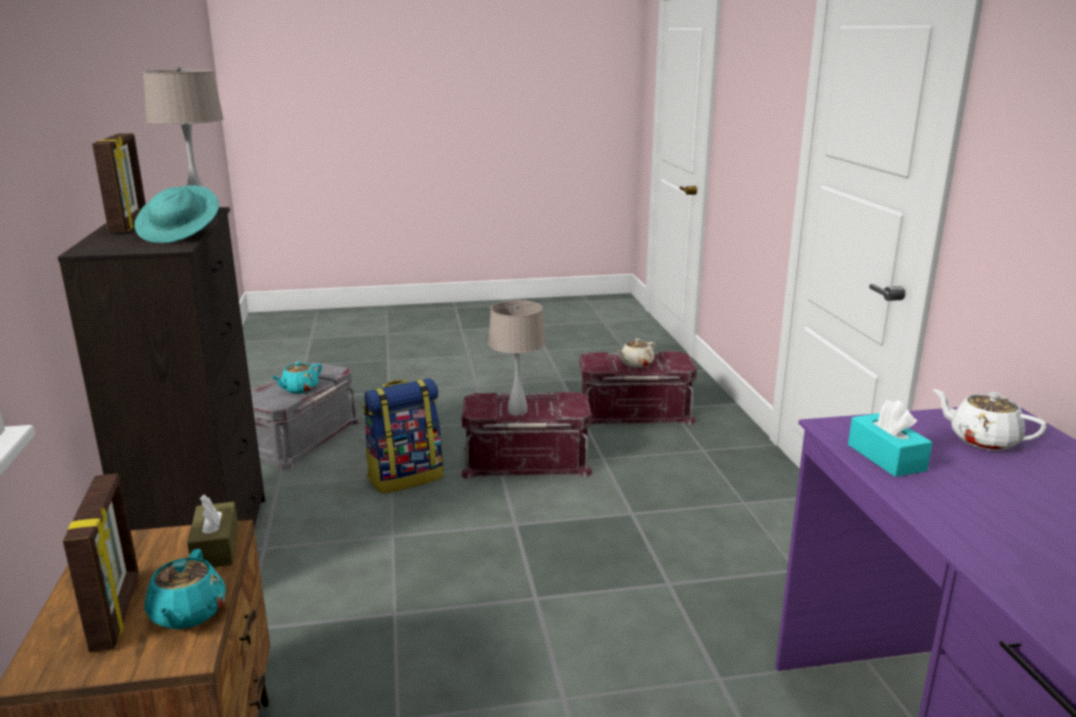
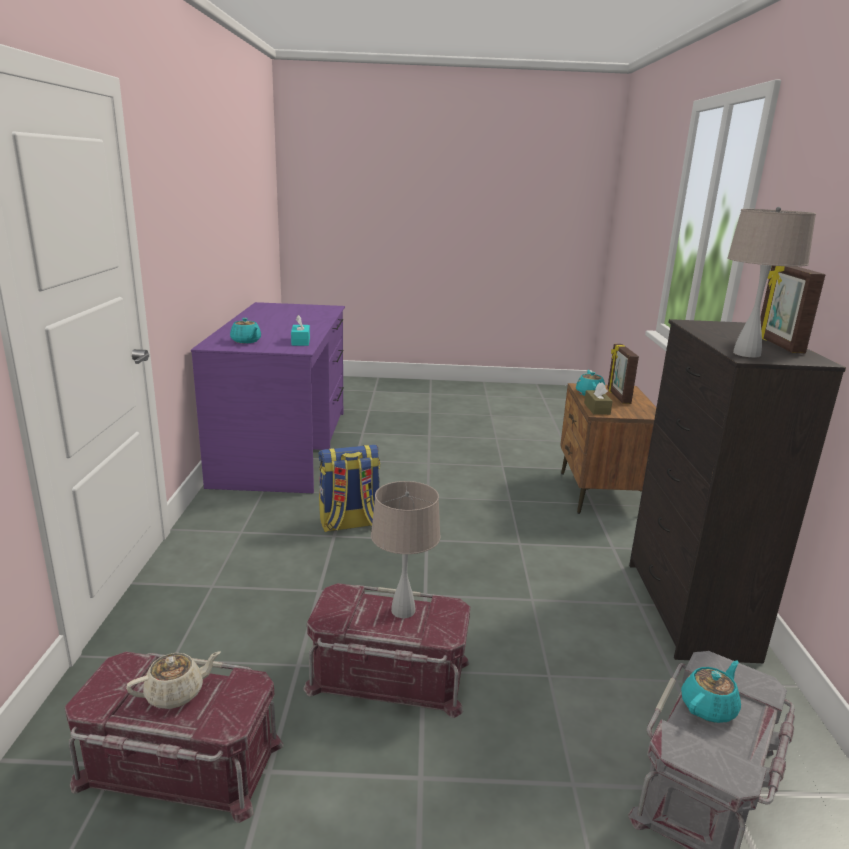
camera: 170 degrees left, 0 degrees up
turquoise hat [134,185,219,243] -> none
backpack [363,378,443,494] -> backpack moved to [318,445,380,532]
white teapot [932,389,1047,451] -> turquoise teapot [230,318,261,343]

